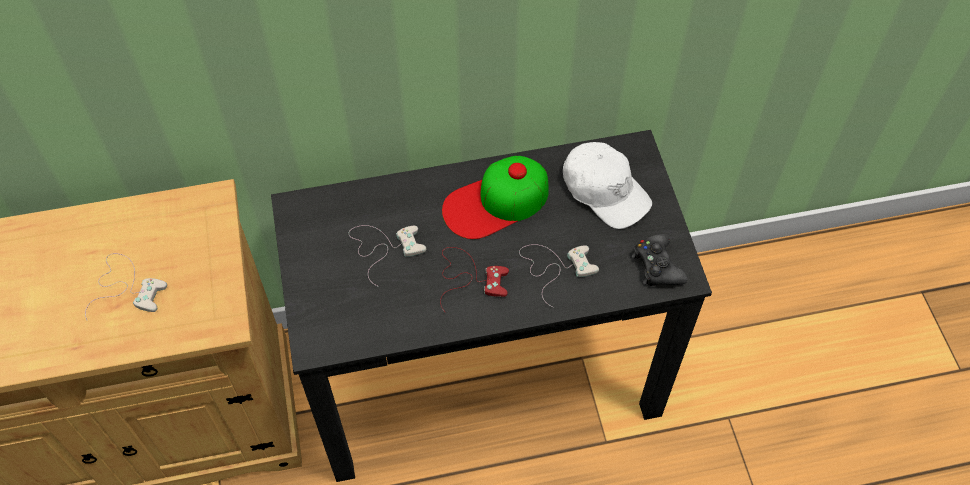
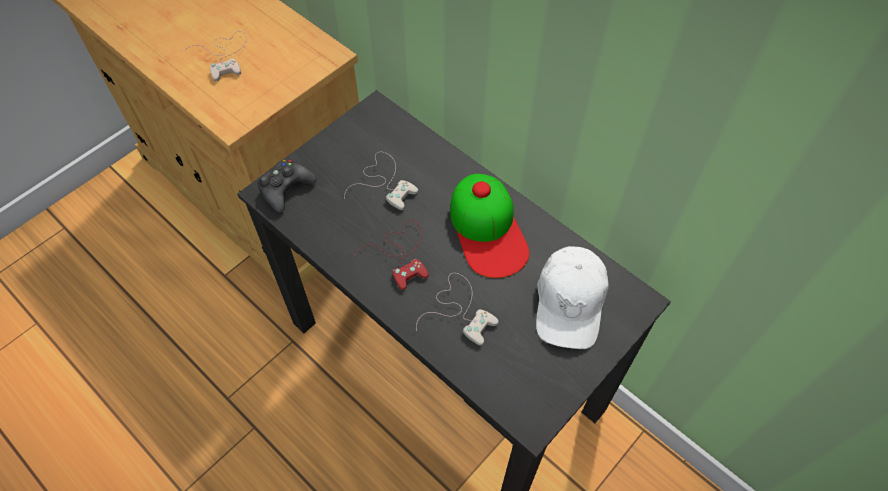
camera: 55 degrees right, 0 degrees up
cap [442,156,549,239] -> cap turned 135 degrees counterclockwise [450,174,529,278]
black game controller [632,234,688,286] -> black game controller moved to [258,160,317,213]

